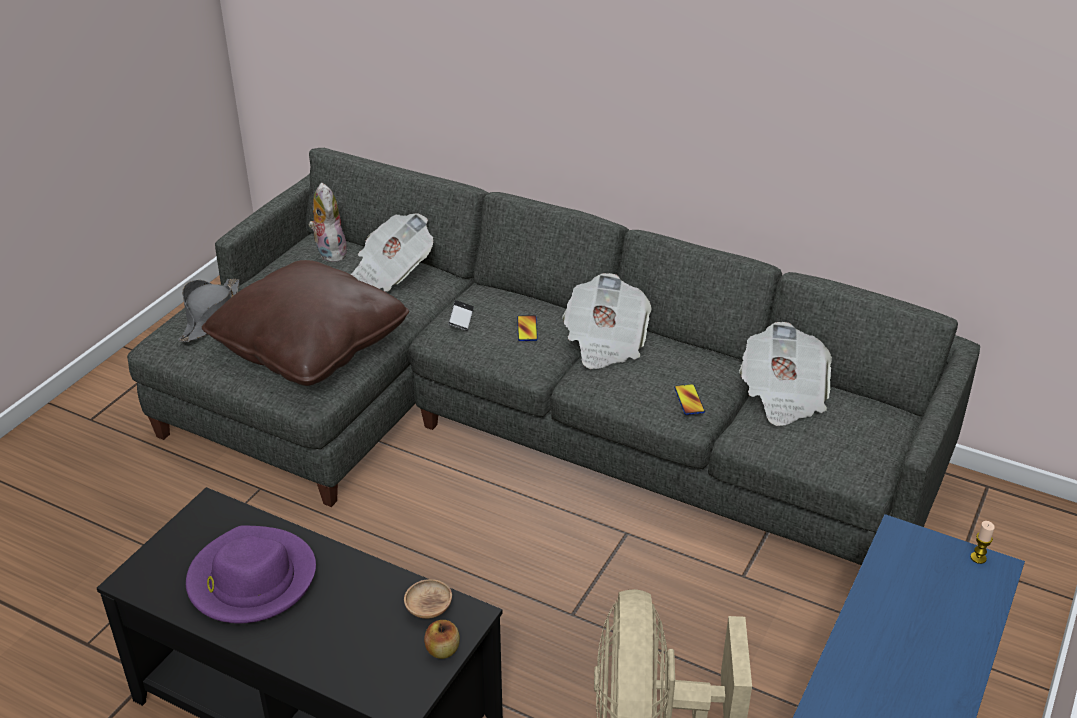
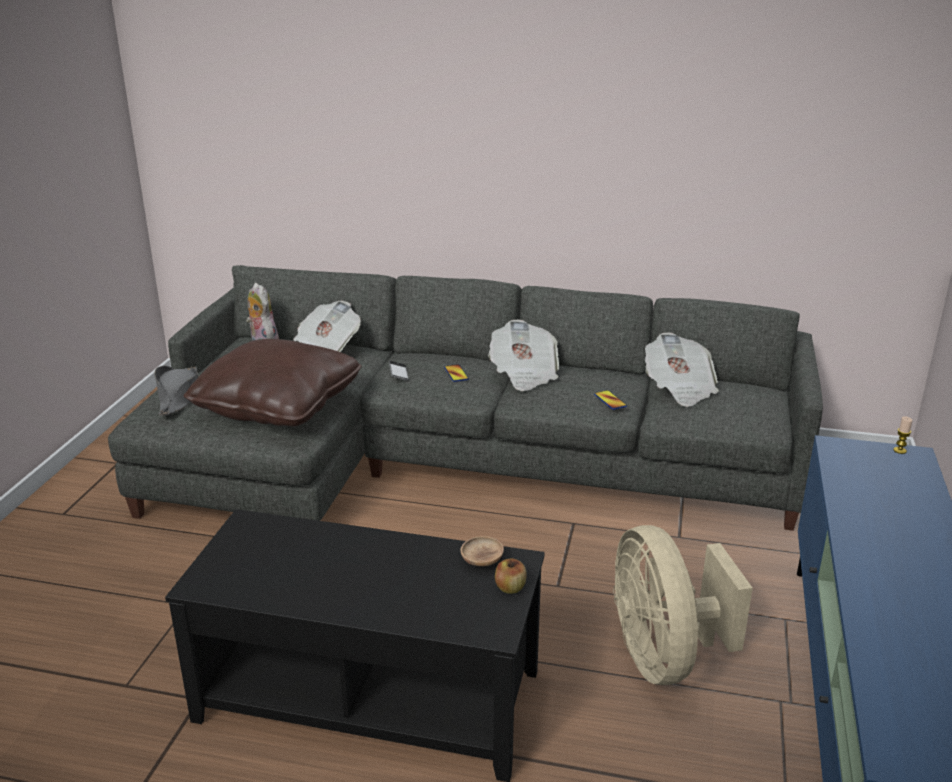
camera: 15 degrees left, 10 degrees down
purple hat [186,525,316,623] -> none

